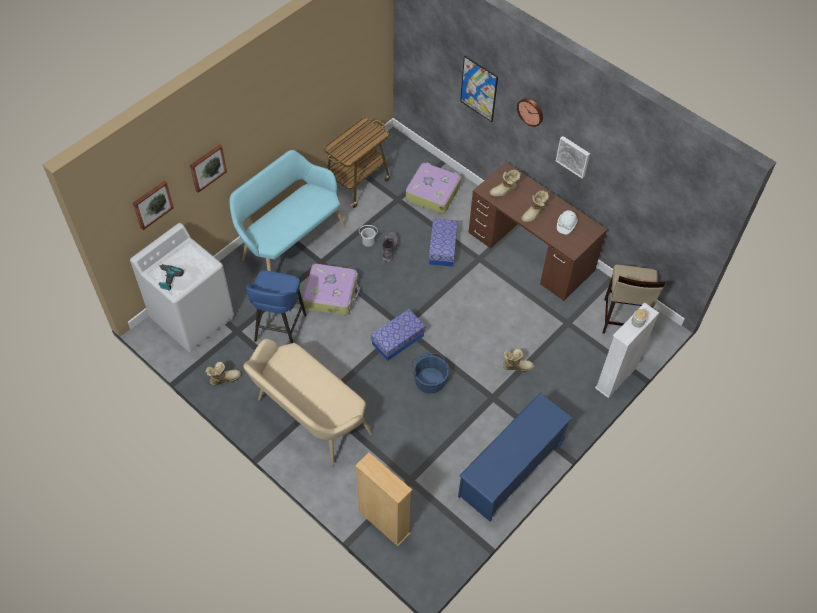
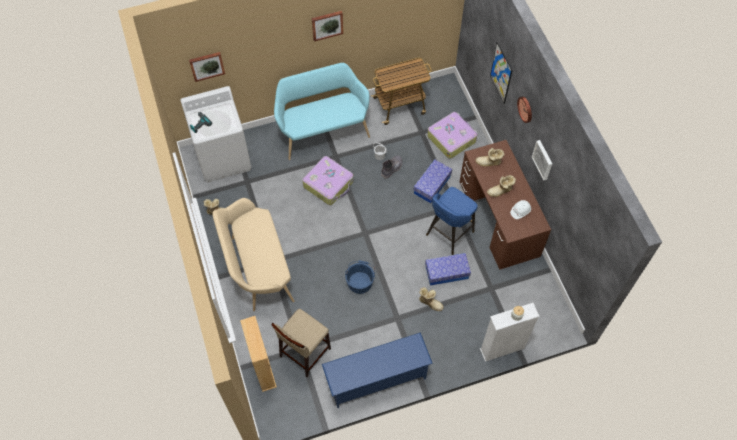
camera: 30 degrees right, 5 degrees up
picture [190,144,227,193] -> picture moved to [312,11,343,41]
blue stool [246,270,307,343] -> blue stool moved to [426,187,478,255]
storage box [371,309,426,361] -> storage box moved to [425,253,471,286]
beige stool [603,264,665,334] -> beige stool moved to [271,308,331,377]

